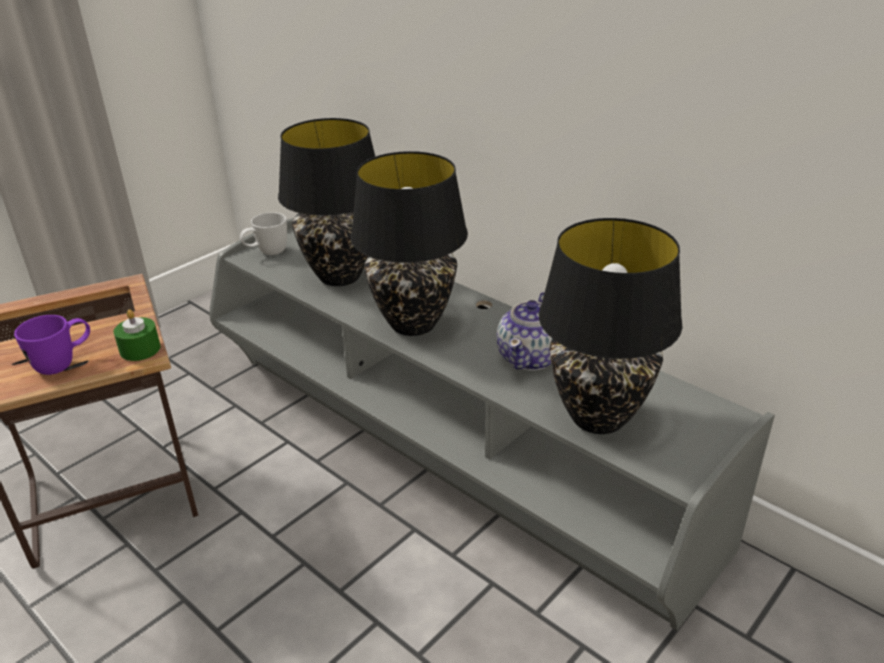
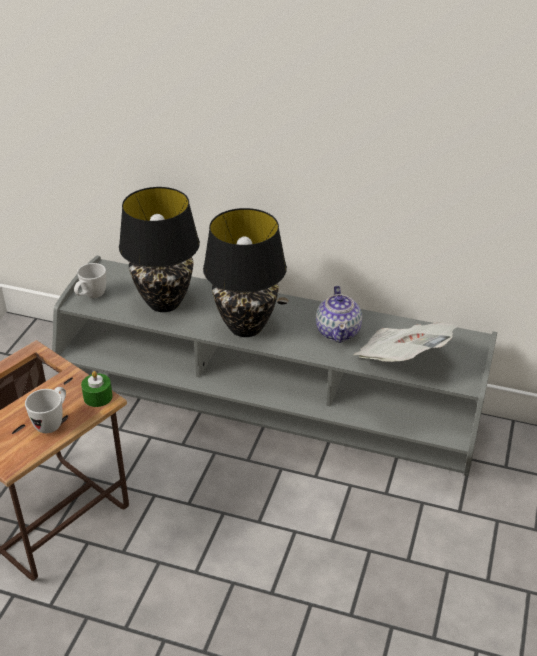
camera: 25 degrees left, 5 degrees up
purple mug [14,315,90,375] -> white mug [25,387,66,433]
black table lamp [539,218,682,434] -> newspaper [353,322,458,362]

